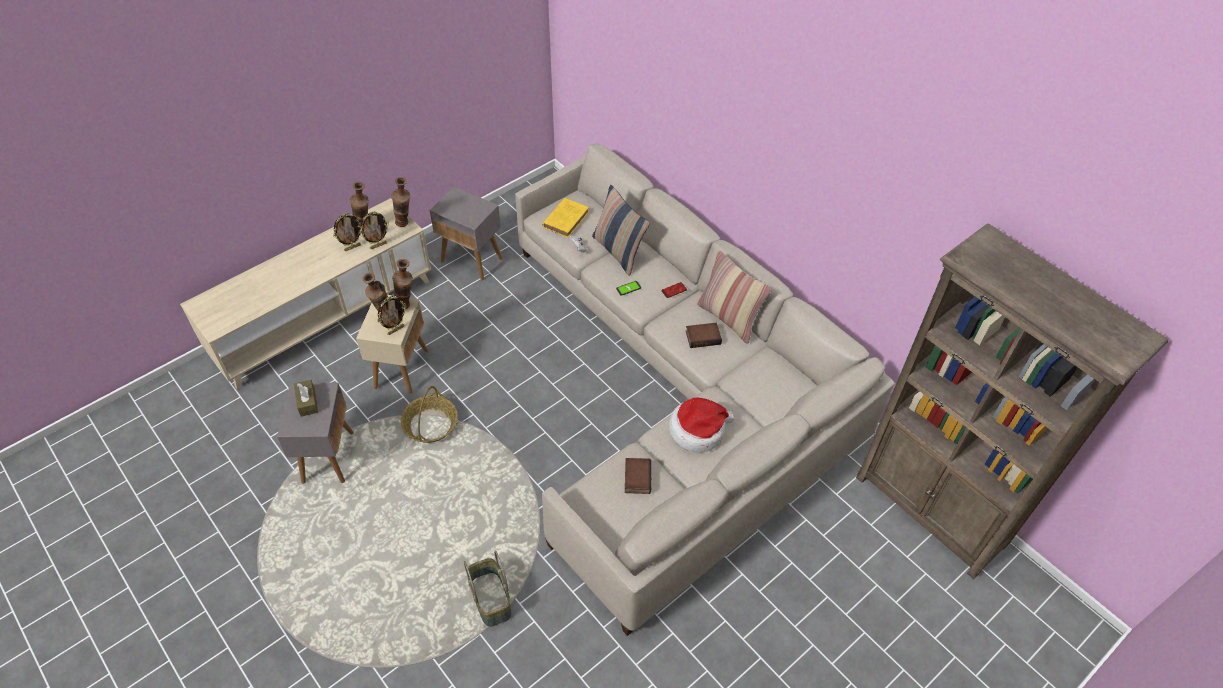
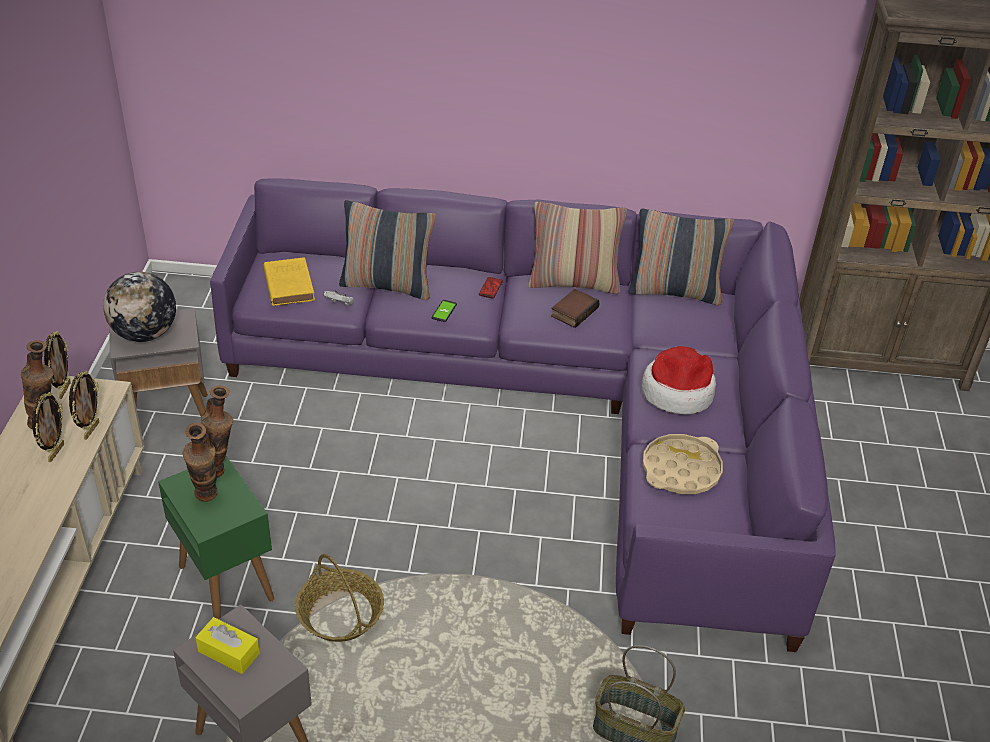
camera: 45 degrees left, 10 degrees down
brown tissue box [294,380,318,417] -> yellow tissue box [195,617,260,674]
beige side table [356,295,428,394] -> green side table [158,456,275,619]
picture frame [377,296,407,335] -> picture frame moved to [44,331,71,399]
vase [392,177,410,227] -> none
beige sofa [515,144,895,636] -> purple sofa [210,178,836,652]
book [625,458,652,494] -> beige tray [643,434,723,494]
none -> globe [103,272,176,342]
none -> pillow [628,208,734,305]

